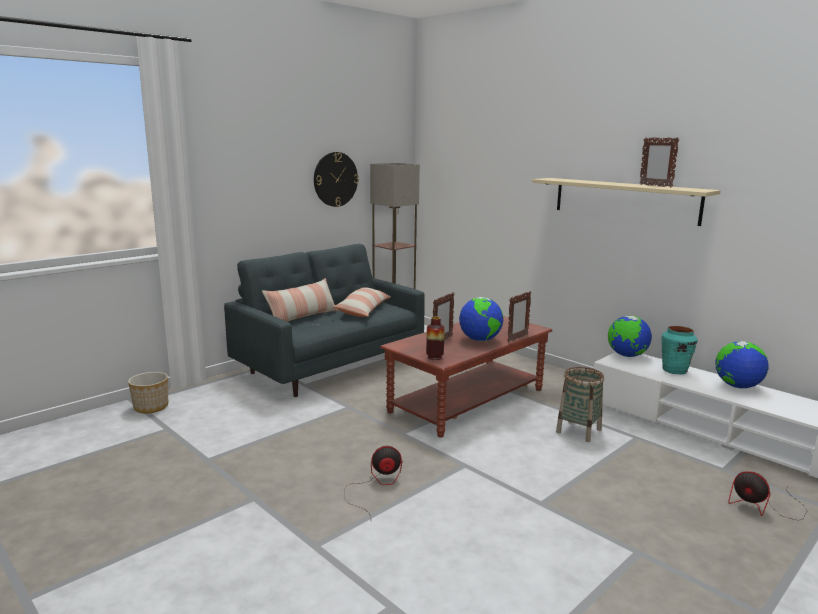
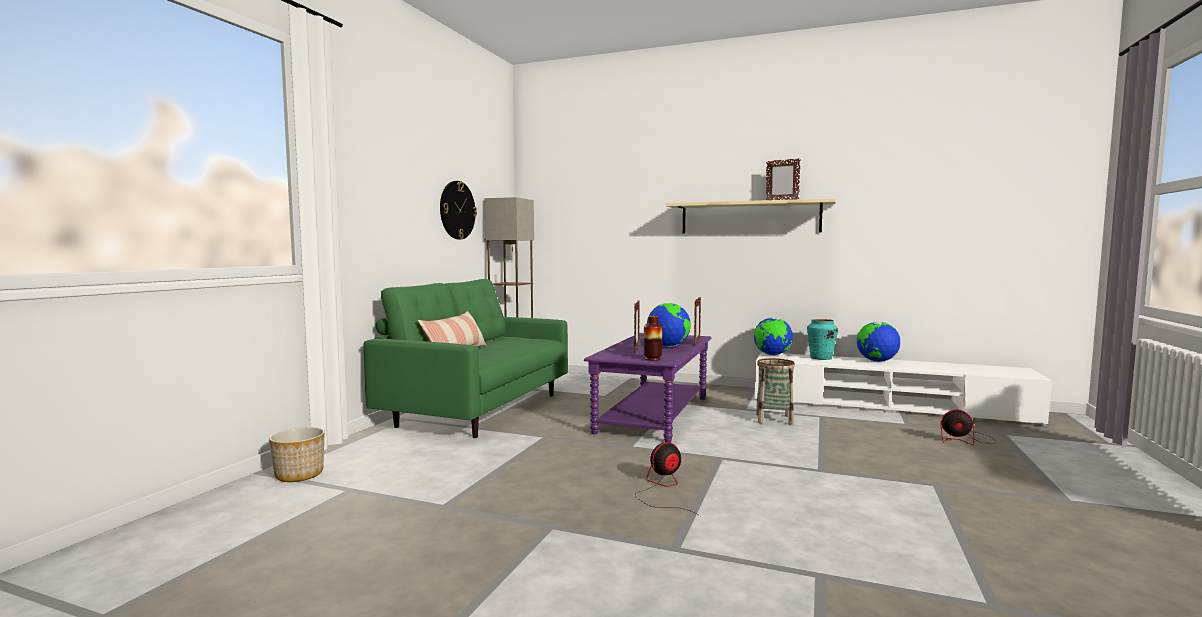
camera: 25 degrees left, 10 degrees down
grey sofa [224,244,425,397] -> green sofa [364,279,568,438]
pillow [333,287,391,317] -> none
brown coffee table [380,316,552,438] -> purple coffee table [584,333,711,443]

